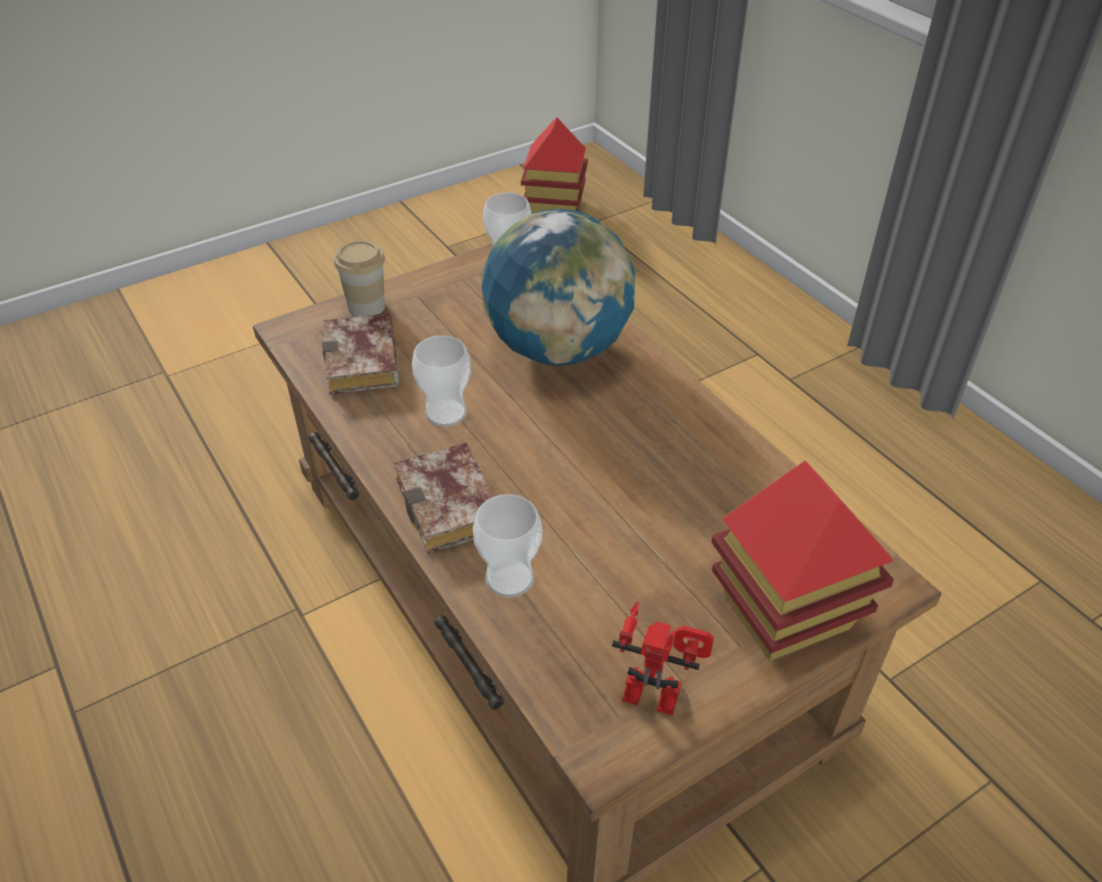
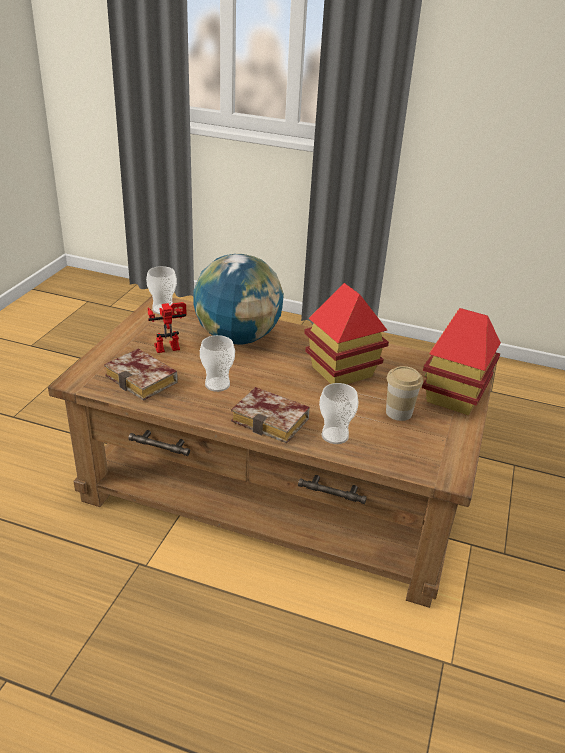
camera: 40 degrees left, 10 degrees down
cup [334,241,385,317] -> cup moved to [386,366,423,421]
toy house [521,117,588,214] -> toy house moved to [304,283,389,384]
toy robot [612,601,714,715] -> toy robot moved to [148,302,187,353]

